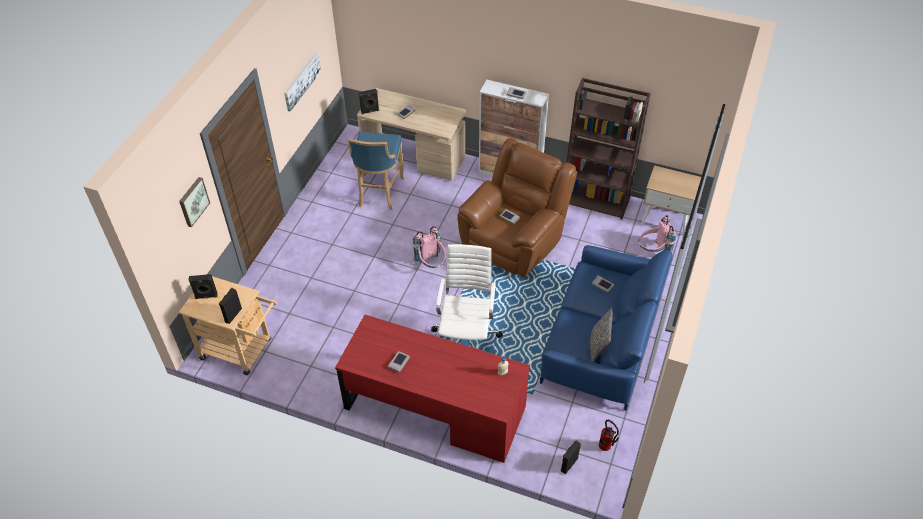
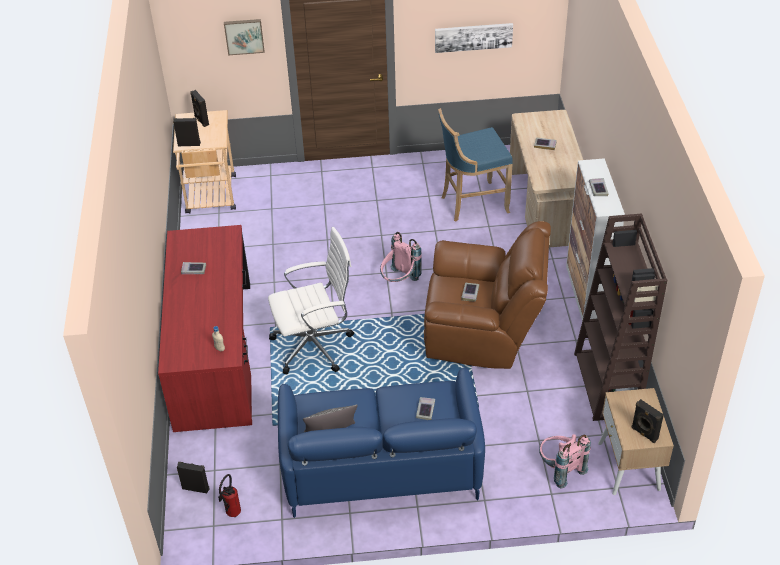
camera: 65 degrees right, 5 degrees down
black speaker [359,89,379,114] -> black speaker moved to [631,399,664,443]

